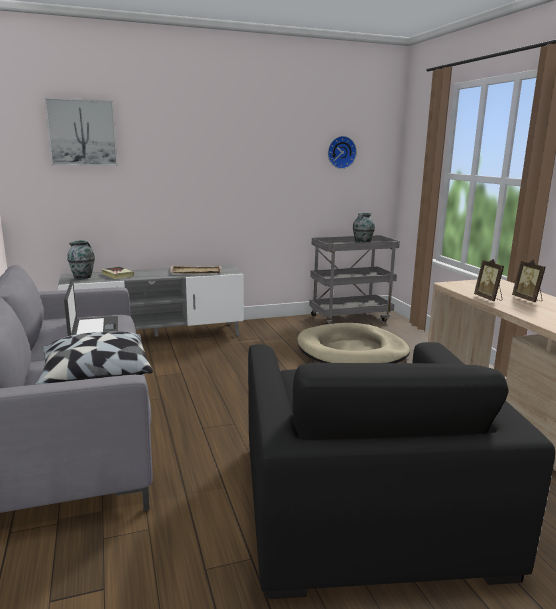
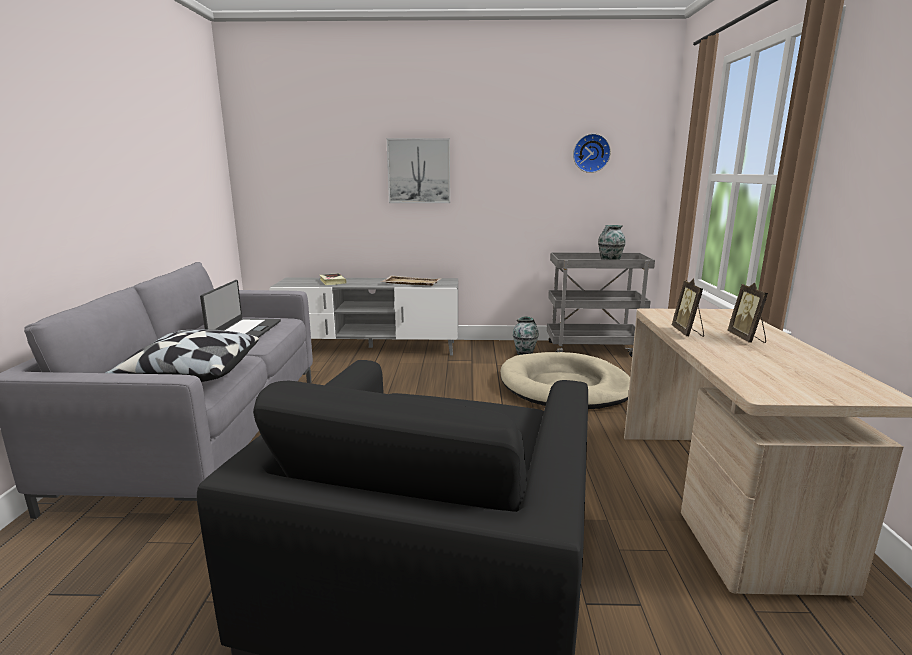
camera: 20 degrees right, 0 degrees up
picture [45,98,118,166] -> picture moved to [387,138,450,203]
vase [67,240,95,279] -> vase moved to [513,316,538,355]

